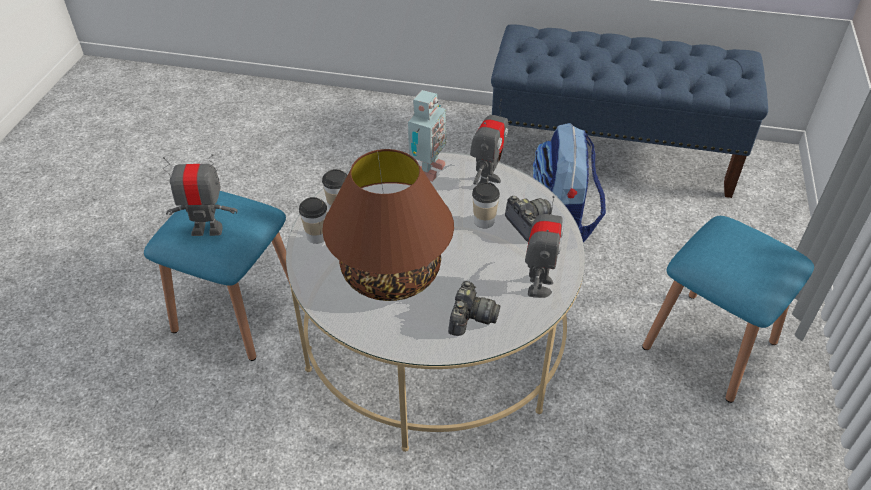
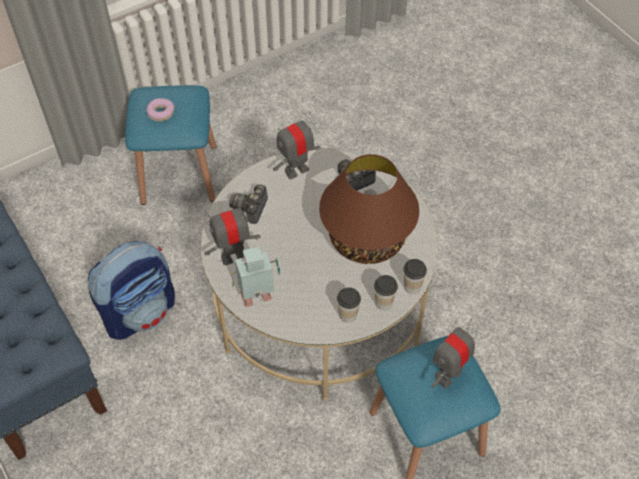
camera: 135 degrees left, 10 degrees up
toy robot [163,154,237,236] -> toy robot turned 90 degrees clockwise [431,319,475,389]
cup [472,182,500,228] -> cup moved to [403,259,427,294]
none -> donut [146,98,175,121]

